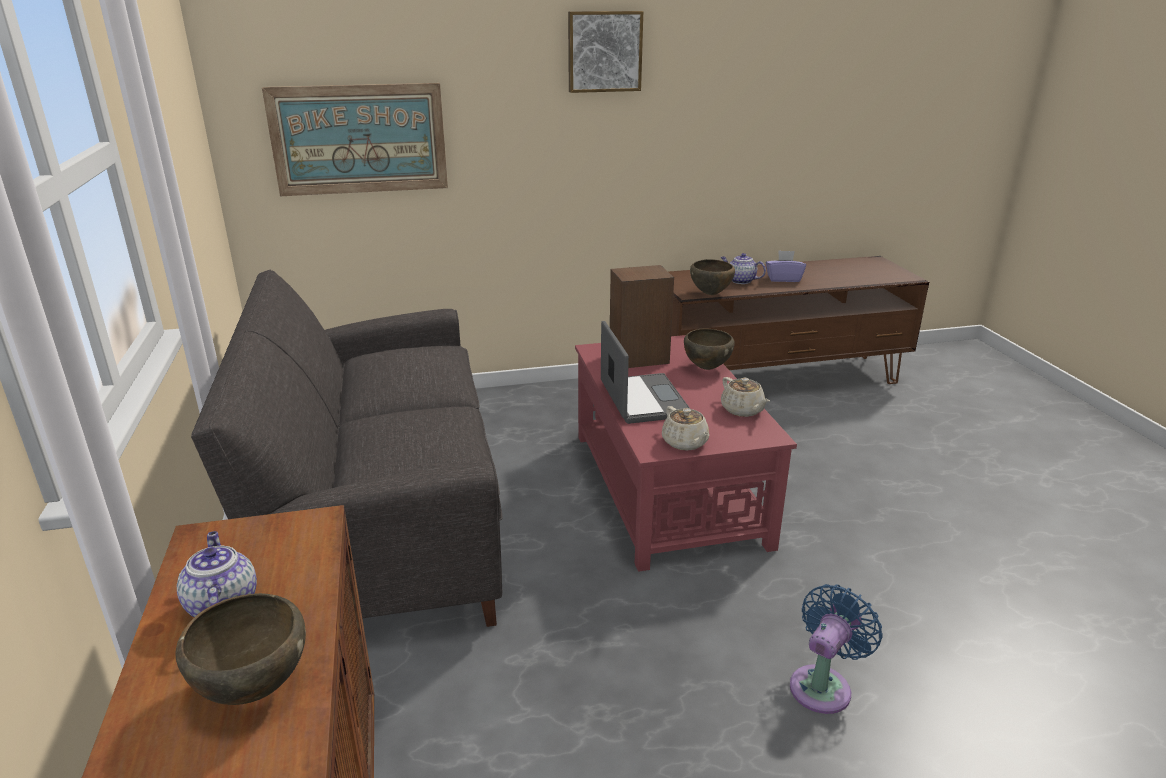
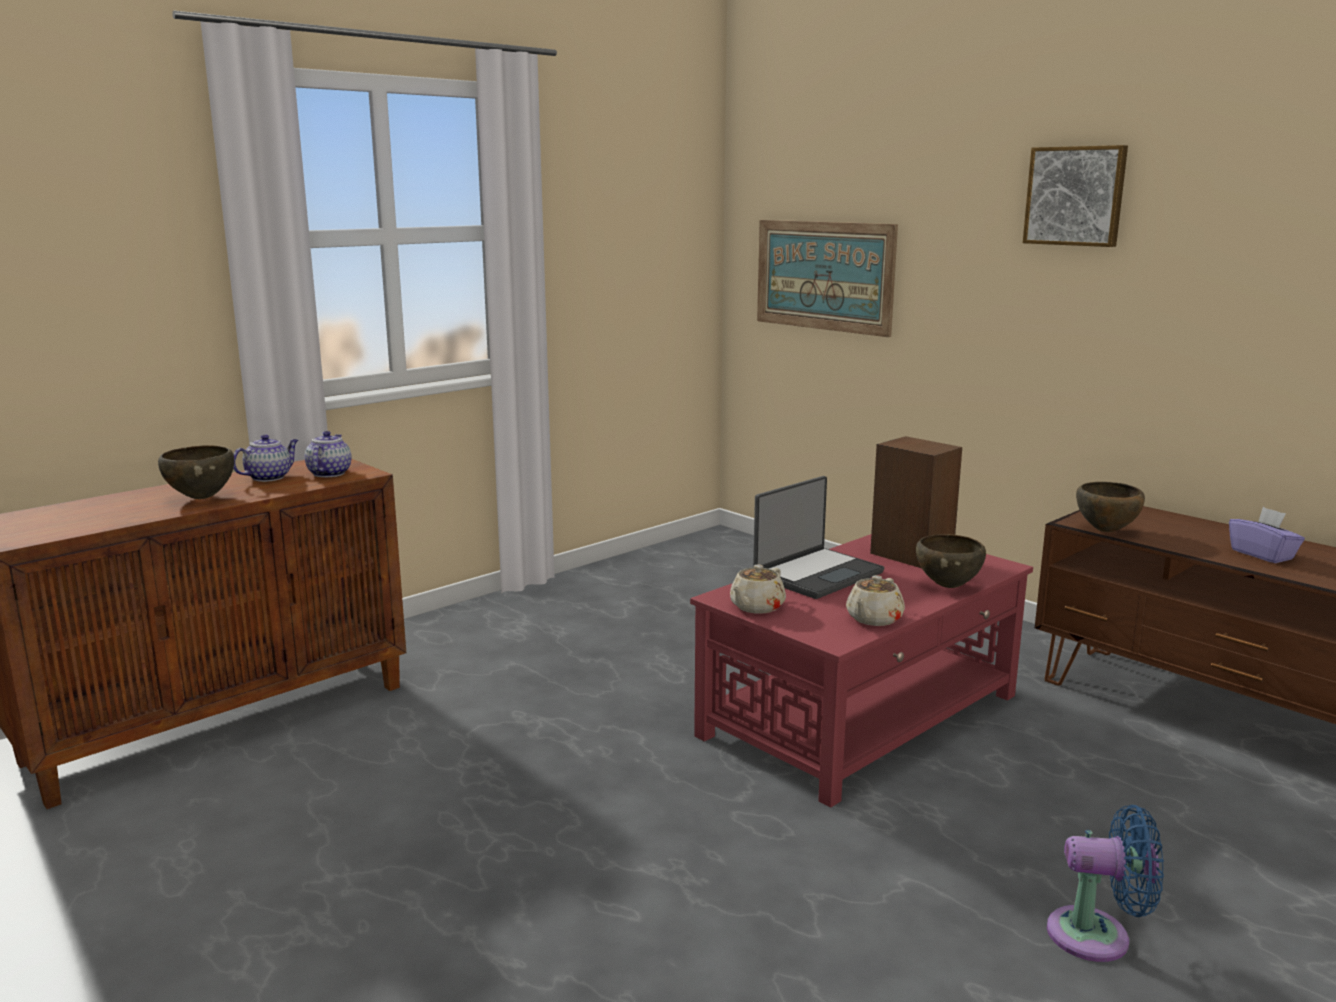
camera: 60 degrees right, 10 degrees down
grey sofa [191,269,503,627] -> none
teapot [721,253,766,284] -> teapot moved to [305,431,352,477]
blue fan [790,584,883,714] -> blue fan moved to [1047,805,1164,962]

